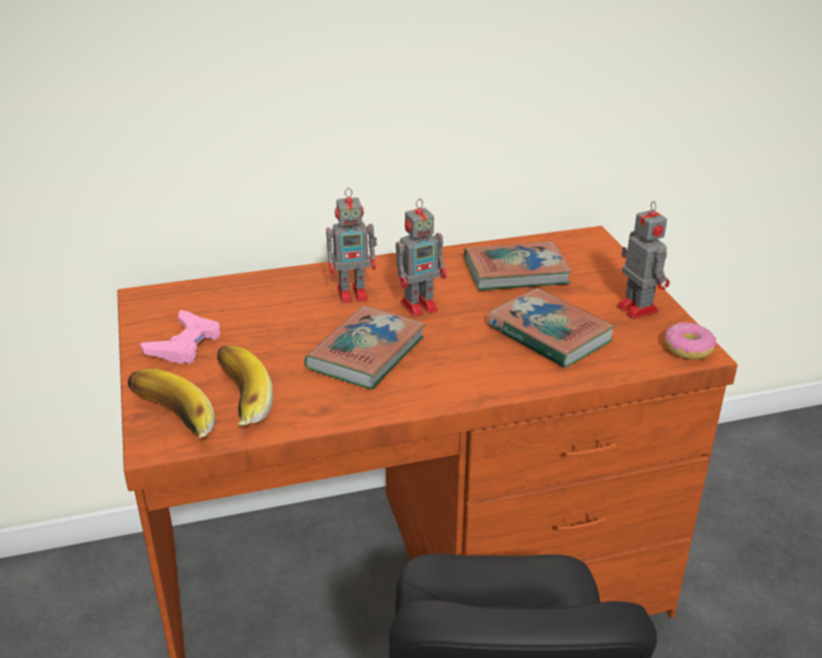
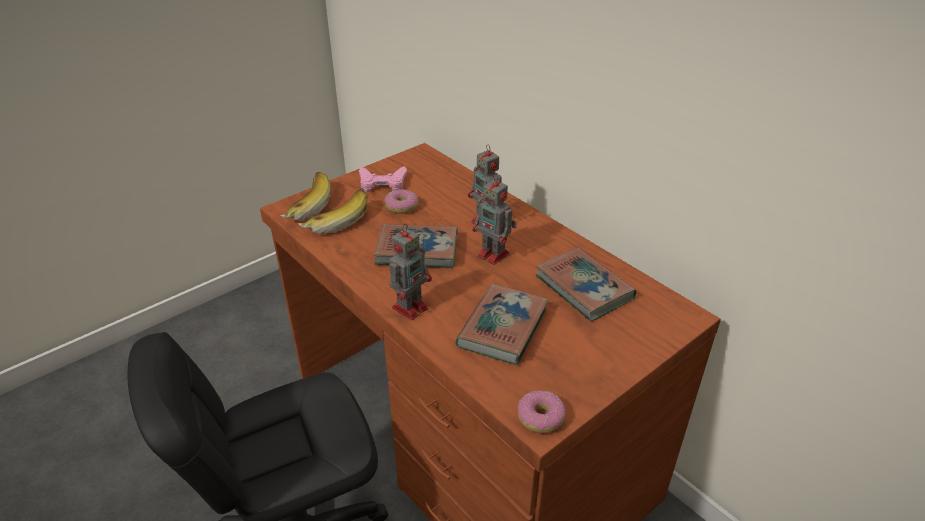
camera: 65 degrees right, 5 degrees up
toy robot [617,201,670,319] -> toy robot moved to [389,224,432,320]
none -> donut [384,189,419,214]

